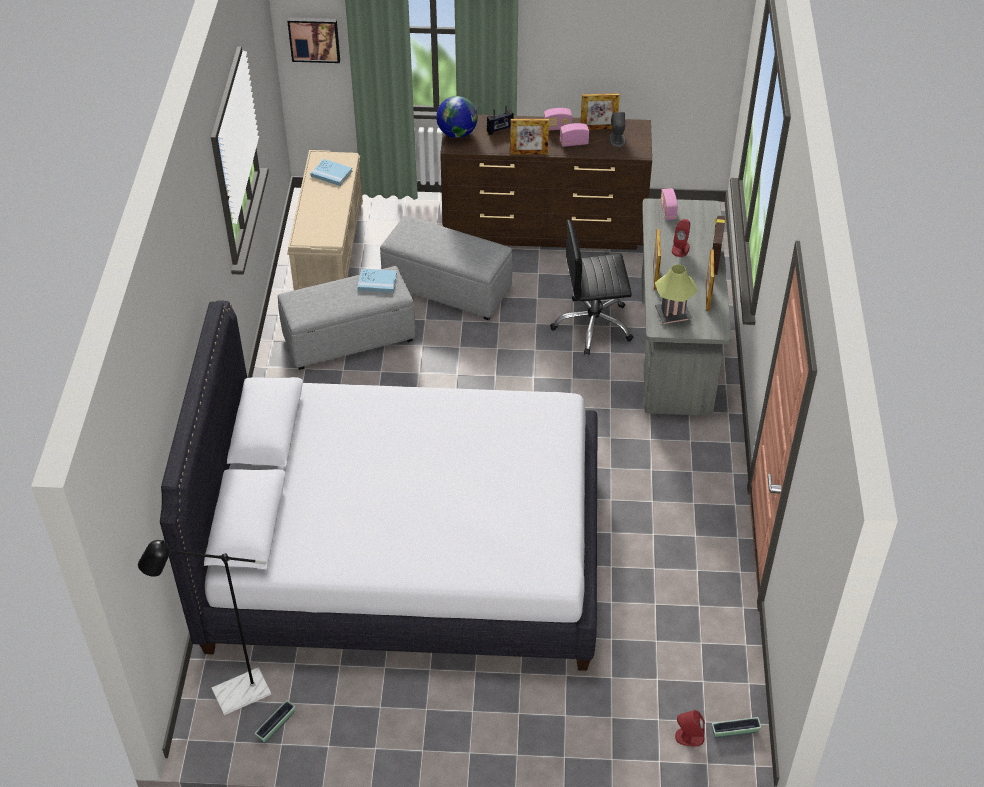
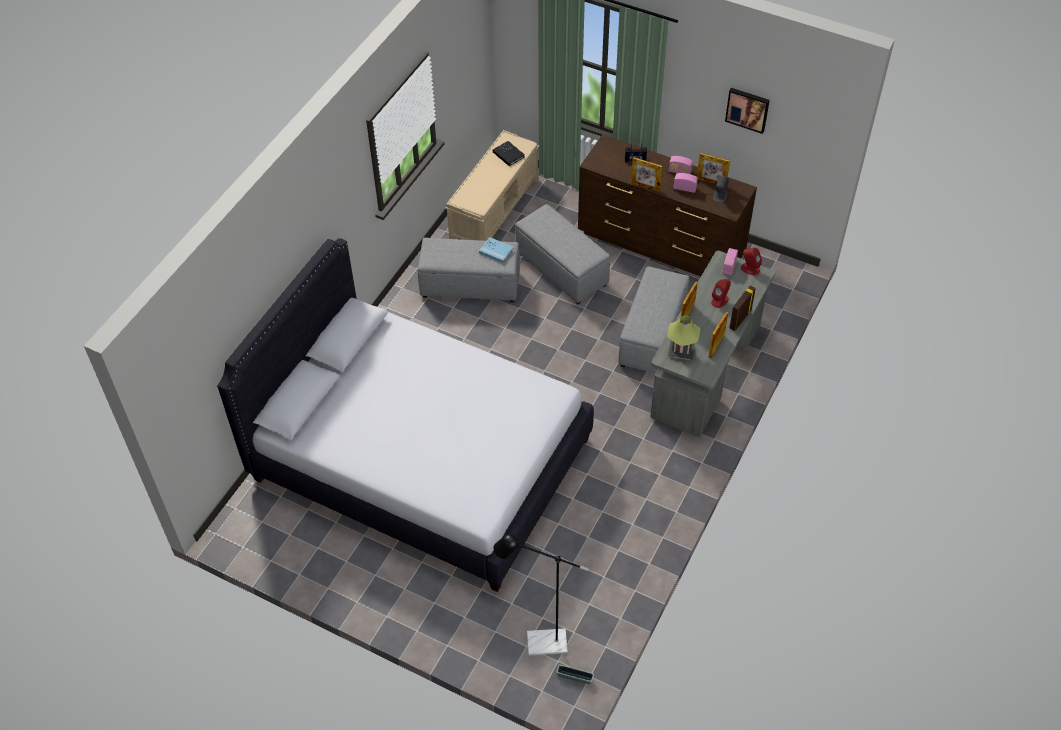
camera: 25 degrees right, 5 degrees up
black floor lamp [138,540,271,715] -> black floor lamp moved to [493,534,589,656]
planter [255,700,295,743] -> none
picture [287,17,340,63] -> picture moved to [725,88,770,134]
blue book [311,159,353,186] -> black book [493,141,525,166]
globe [436,96,478,138] -> none
black office chair [550,220,633,355] -> grey ottoman [618,266,690,373]
red speaker [675,710,705,746] -> red speaker moved to [741,248,762,275]

